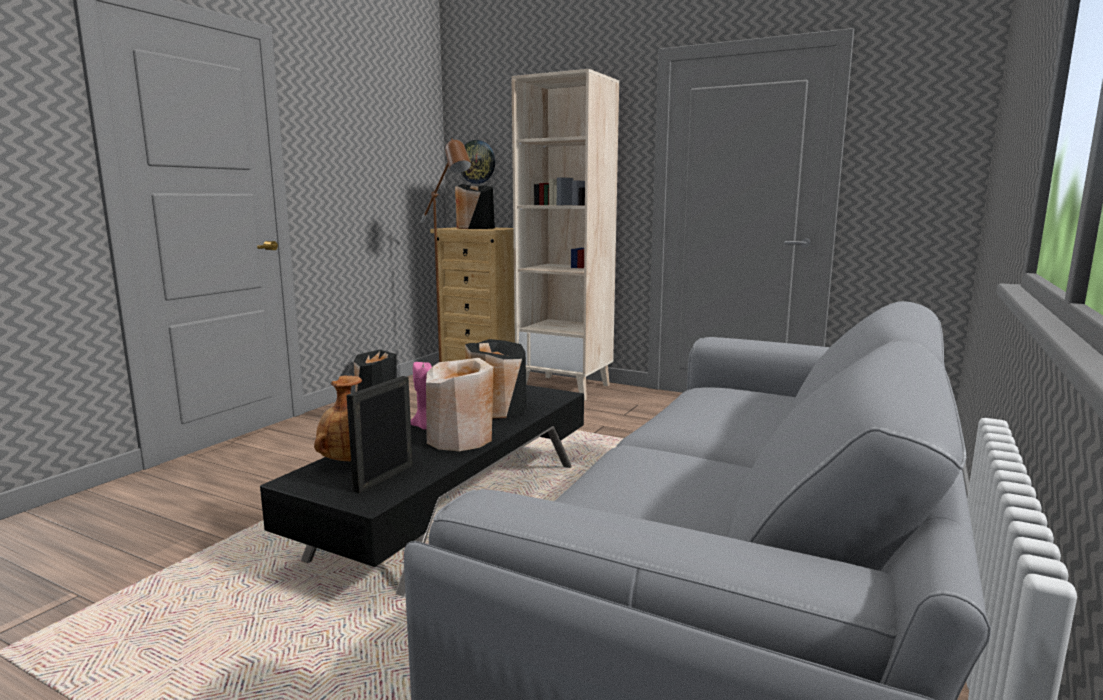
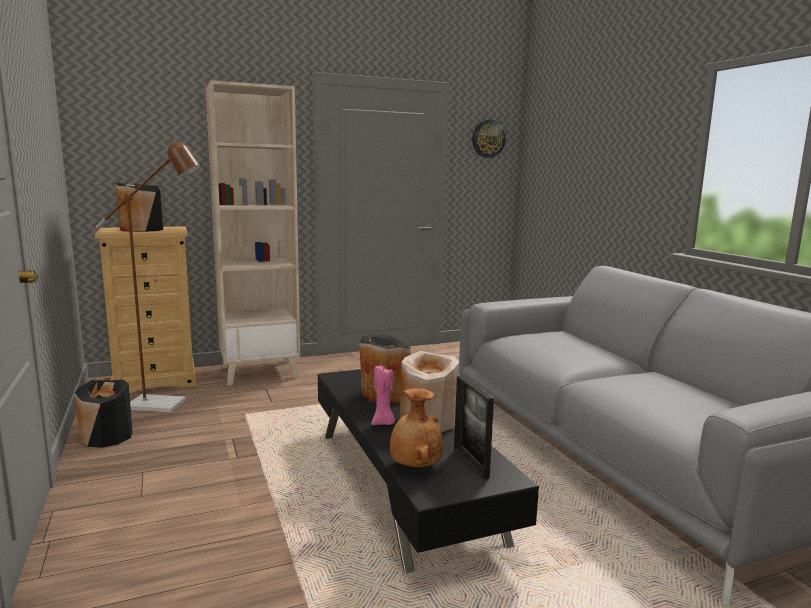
camera: 50 degrees left, 0 degrees up
wall clock [461,140,495,184] -> wall clock moved to [472,120,506,158]

